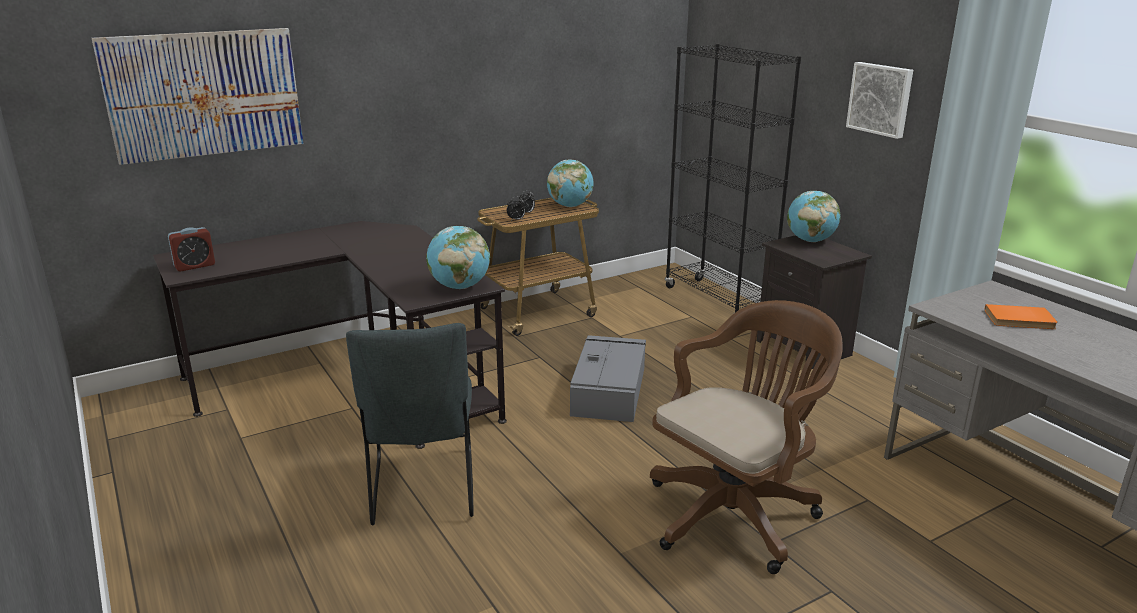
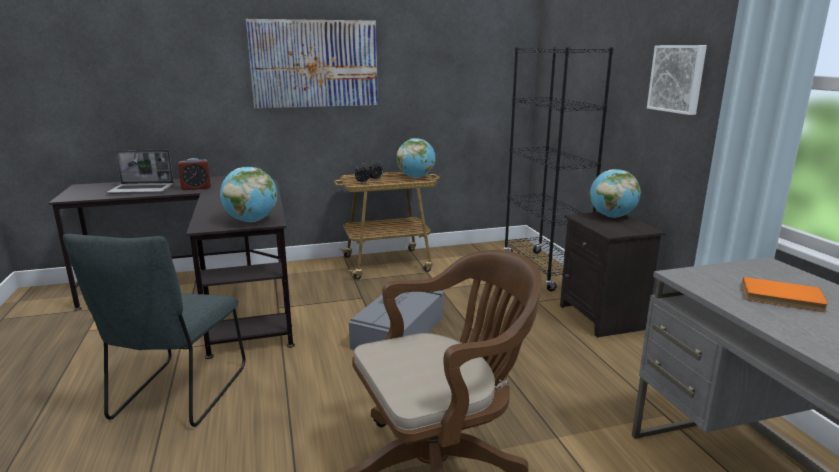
camera: 15 degrees right, 5 degrees down
picture [92,28,303,165] -> picture moved to [246,19,378,108]
alarm clock [168,227,215,272] -> alarm clock moved to [178,158,211,190]
none -> laptop [106,150,174,194]

